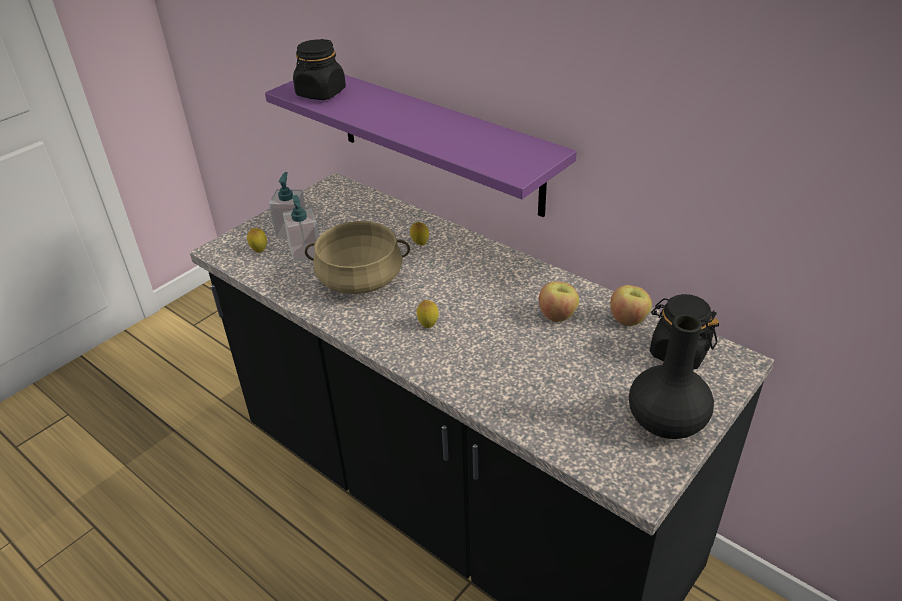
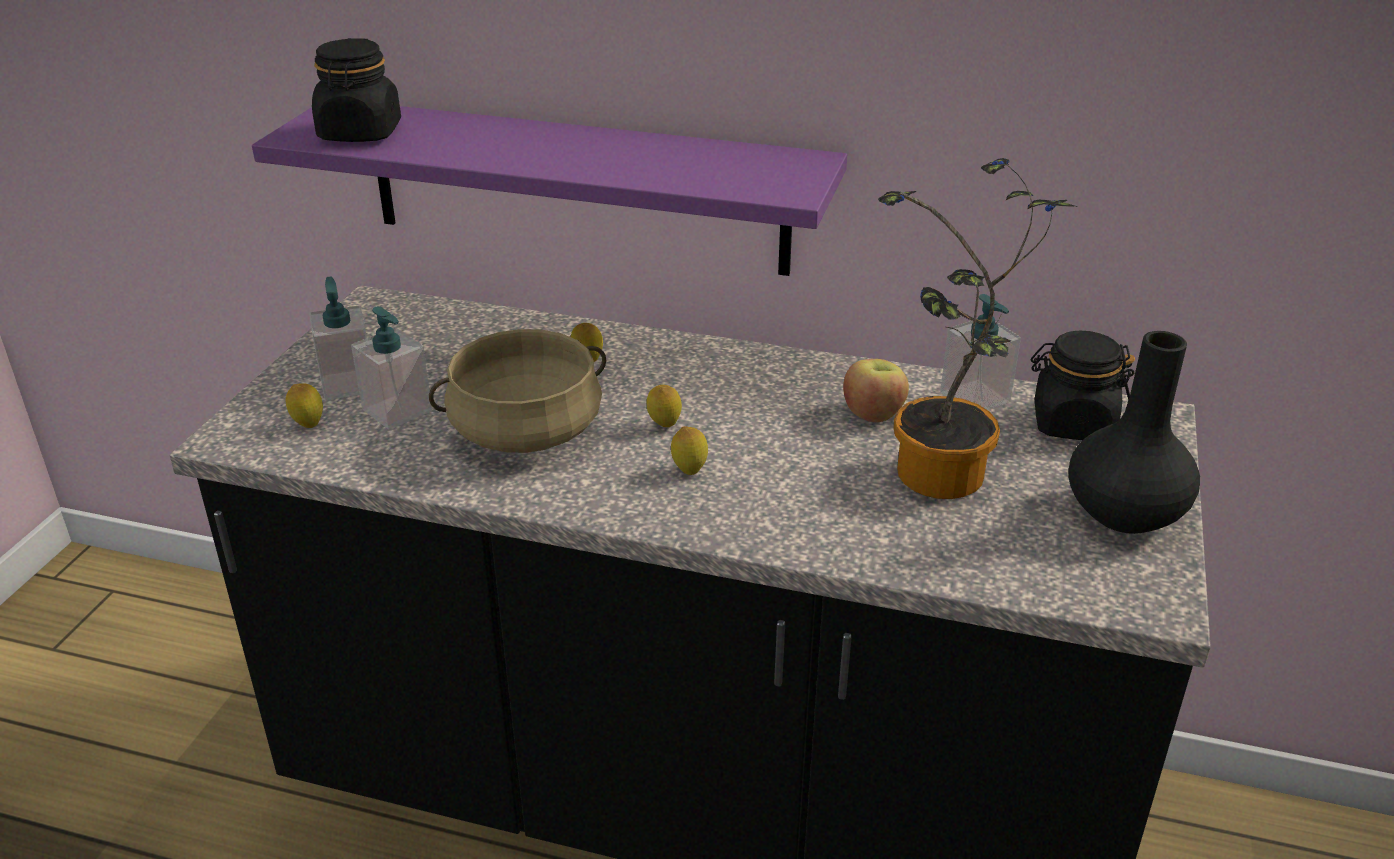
camera: 25 degrees left, 5 degrees down
apple [610,285,652,326] -> soap dispenser [940,294,1021,410]
none -> lemon [647,385,682,427]
none -> potted plant [878,158,1077,499]

